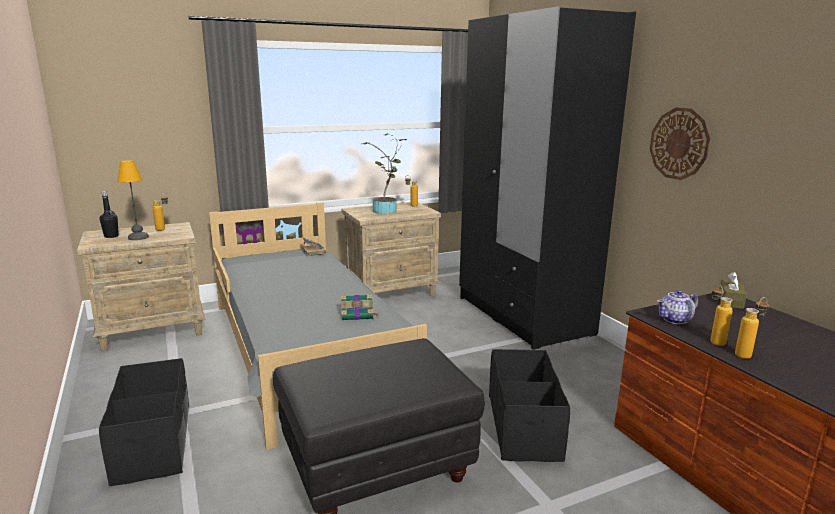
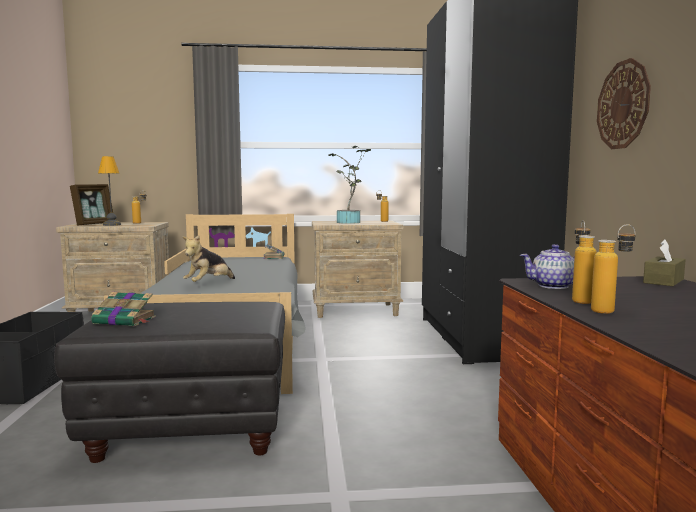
camera: 20 degrees right, 10 degrees down
black bottle [100,191,119,238] -> picture frame [70,184,113,226]
book [341,294,379,320] -> book moved to [91,292,156,326]
black storage box [489,349,570,462] -> none
none -> plush toy [183,235,235,282]

